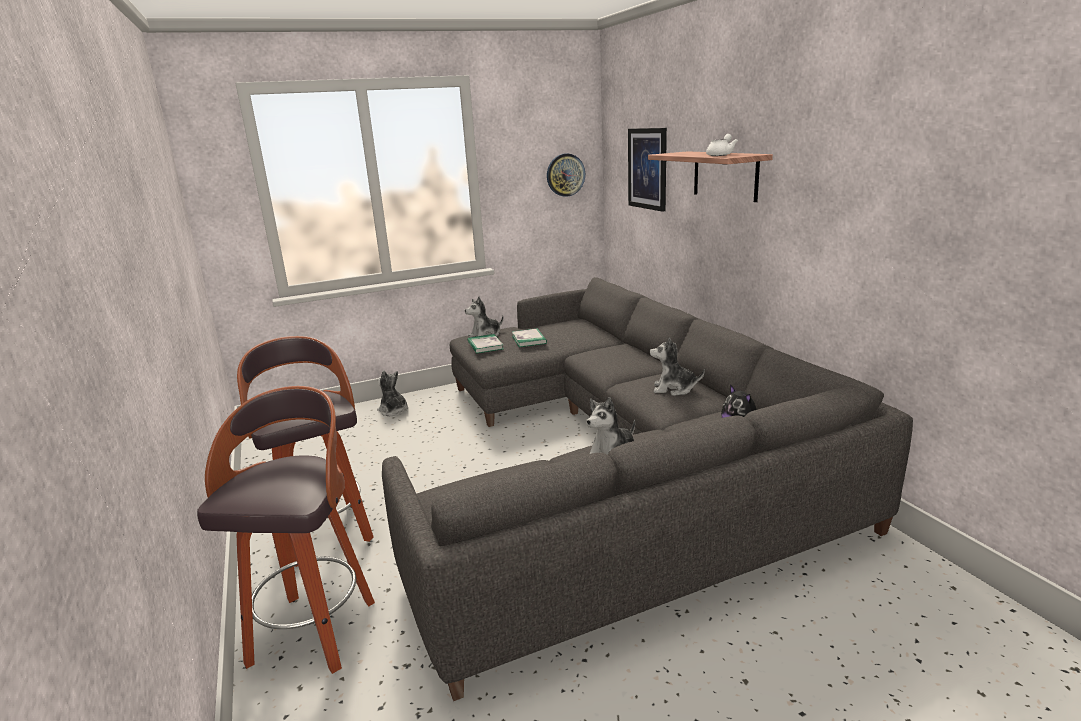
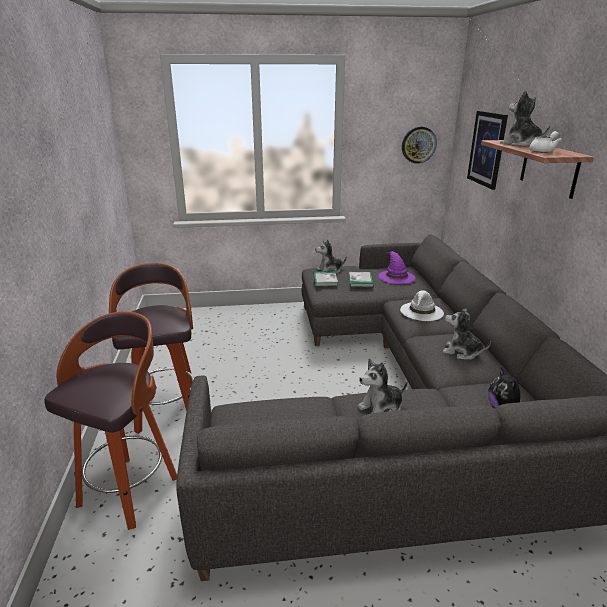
camera: 15 degrees right, 5 degrees up
plush toy [377,370,408,416] -> plush toy moved to [500,90,550,147]
none -> purple hat [378,251,415,284]
none -> white hat [400,290,444,321]

